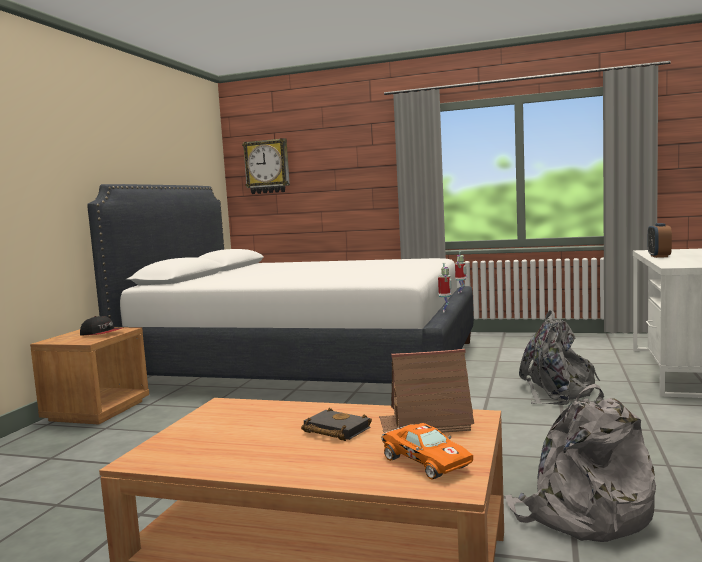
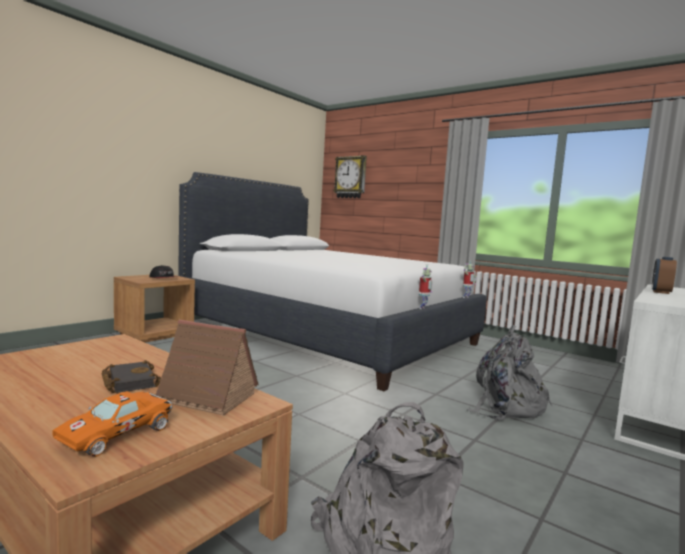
camera: 20 degrees right, 0 degrees up
orange toy car [382,423,473,480] -> orange toy car turned 45 degrees clockwise [52,392,172,457]

